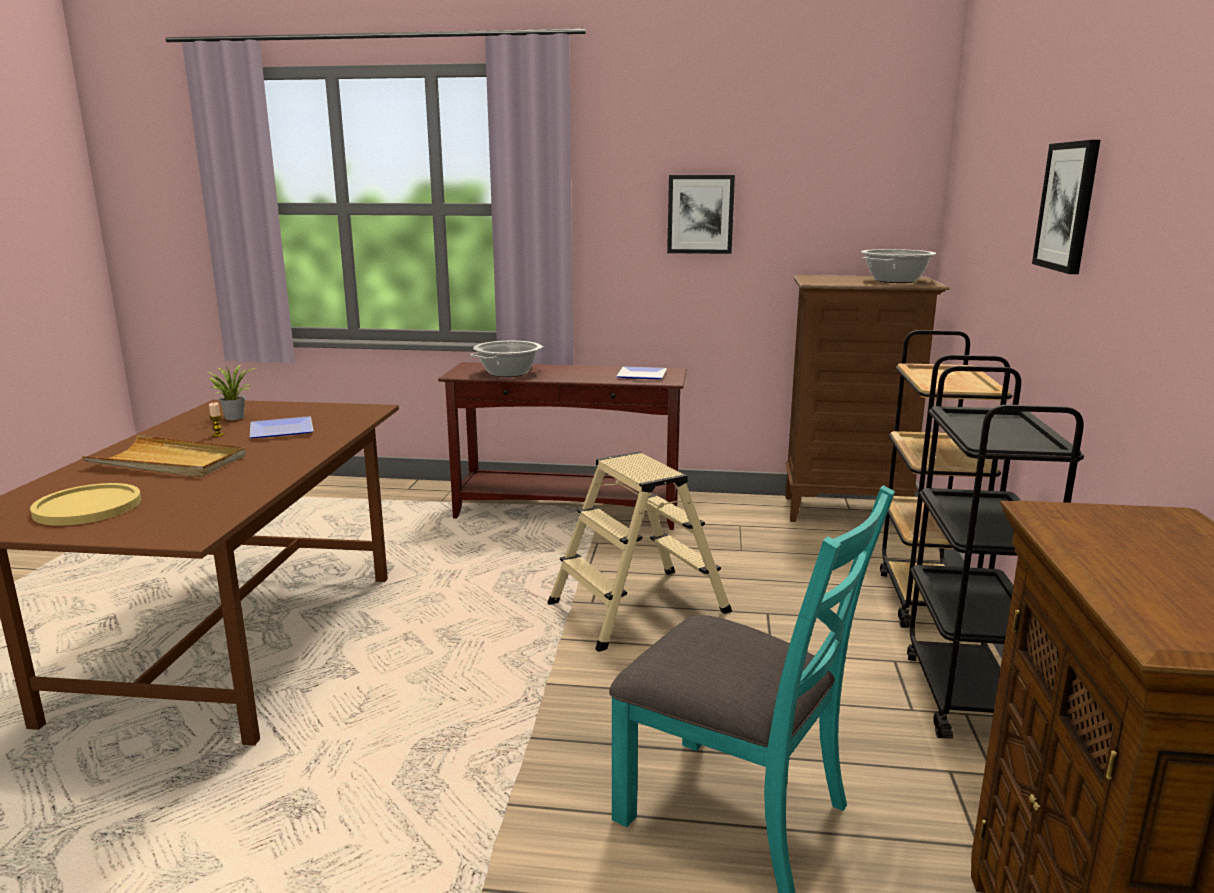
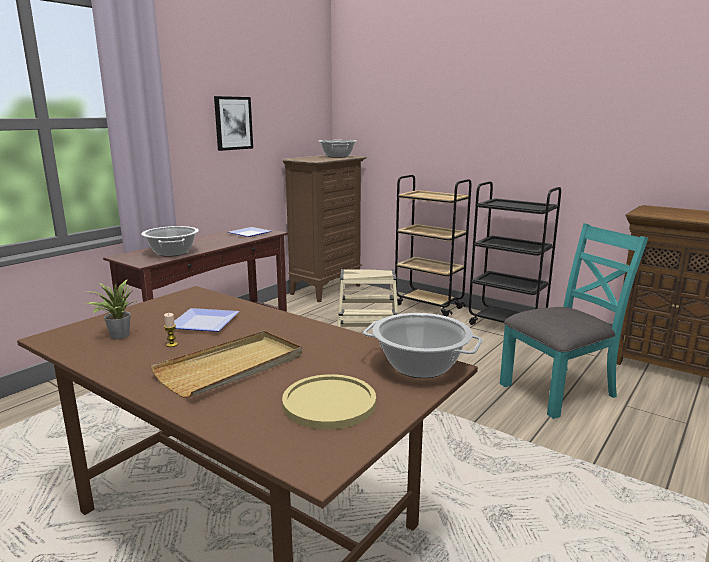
camera: 60 degrees left, 0 degrees up
picture [1032,140,1100,274] -> none
none -> cooking pot [363,313,483,378]

